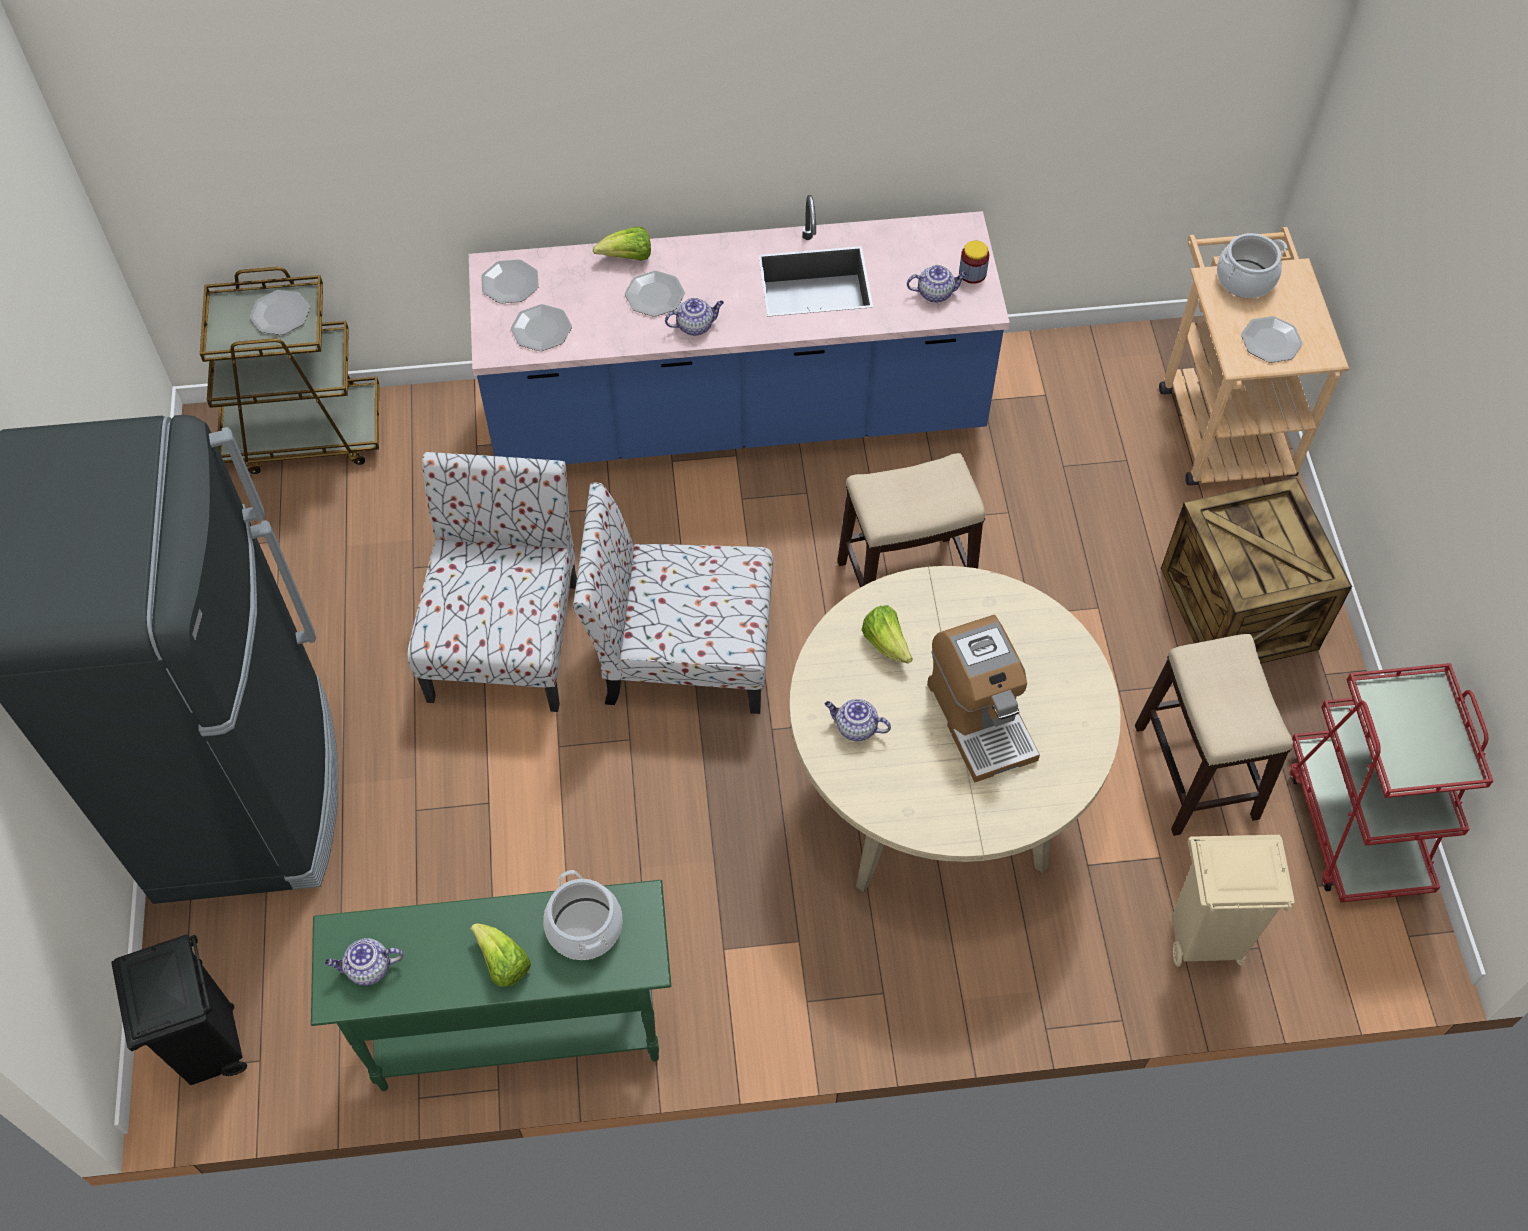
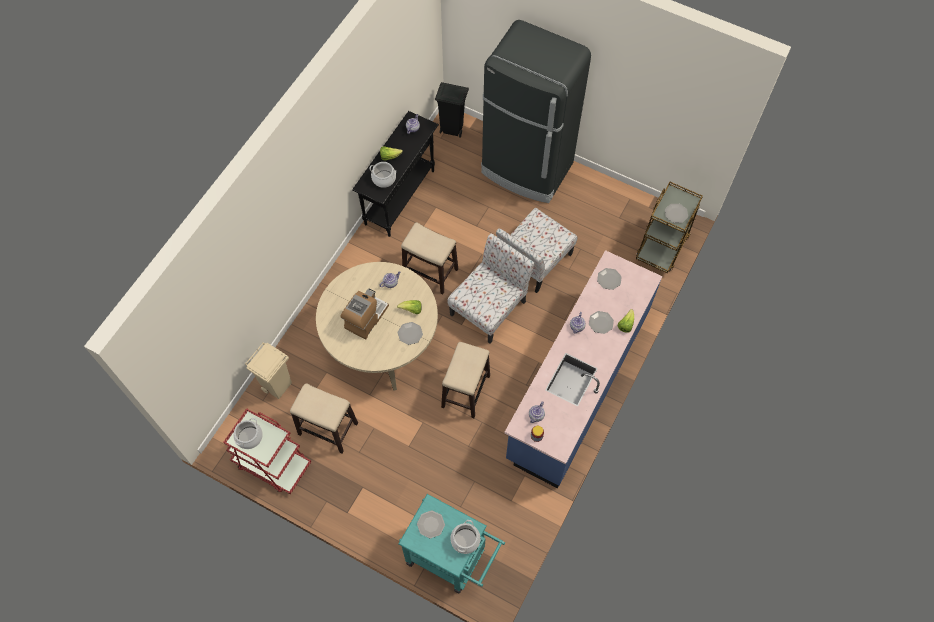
camera: 125 degrees right, 5 degrees up
green console table [311,880,671,1091] -> black console table [352,111,439,237]
chair [408,452,577,712] -> chair turned 90 degrees clockwise [496,208,578,293]
plate [481,259,539,304] -> plate moved to [398,322,423,345]
coffee machine [927,615,1040,782] -> coffee machine turned 105 degrees clockwise [340,288,389,340]
beige cart [1159,227,1349,485] -> turquoise cart [399,494,505,594]
crate [1161,478,1352,663] -> none
none -> cooking pot [233,418,263,449]
none -> stool [401,222,458,294]

